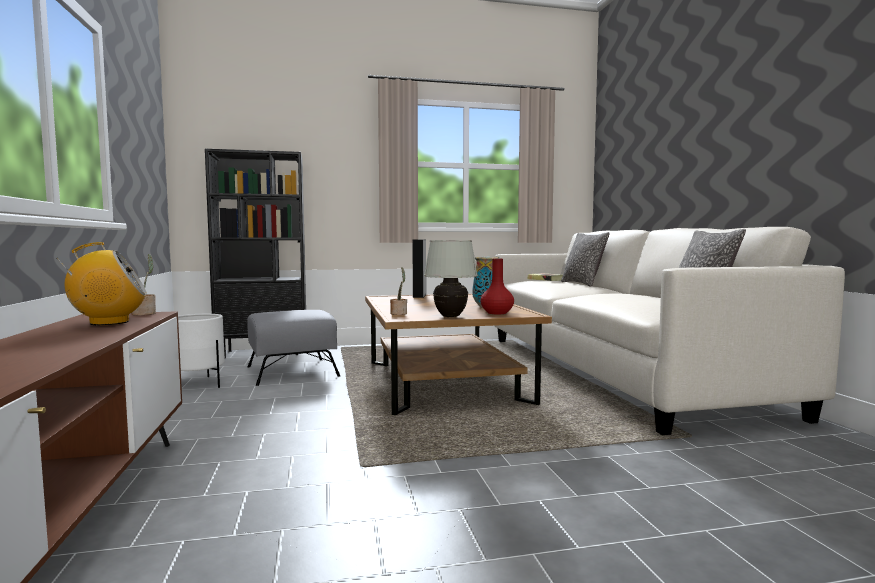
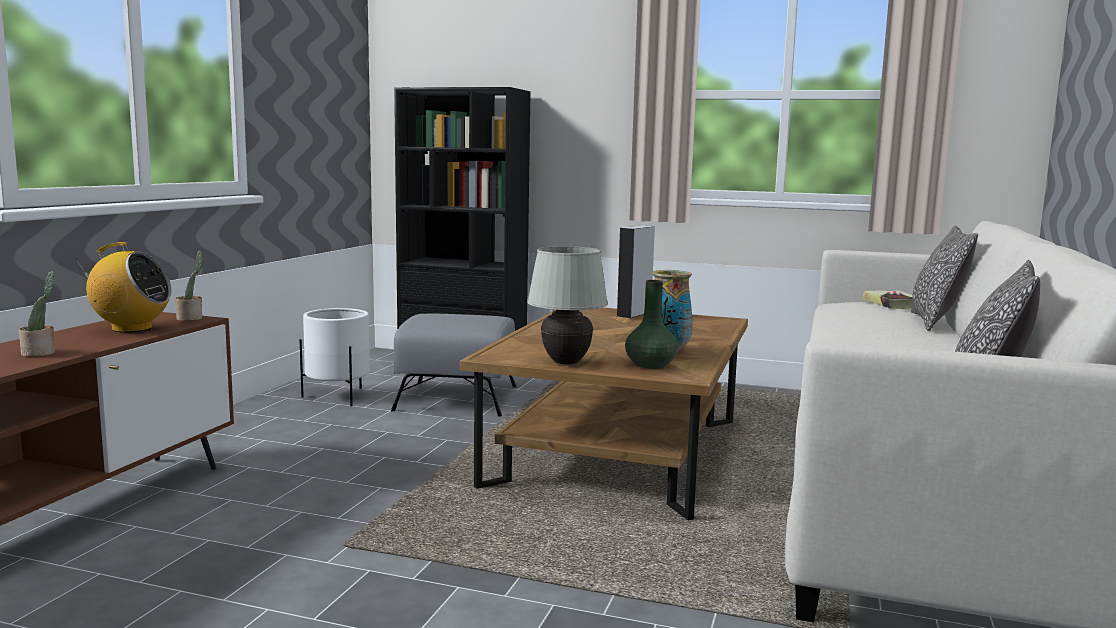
camera: 30 degrees right, 5 degrees up
potted plant [390,267,407,315] -> potted plant moved to [19,270,55,357]
red vase [480,259,514,314] -> green vase [625,280,678,369]

